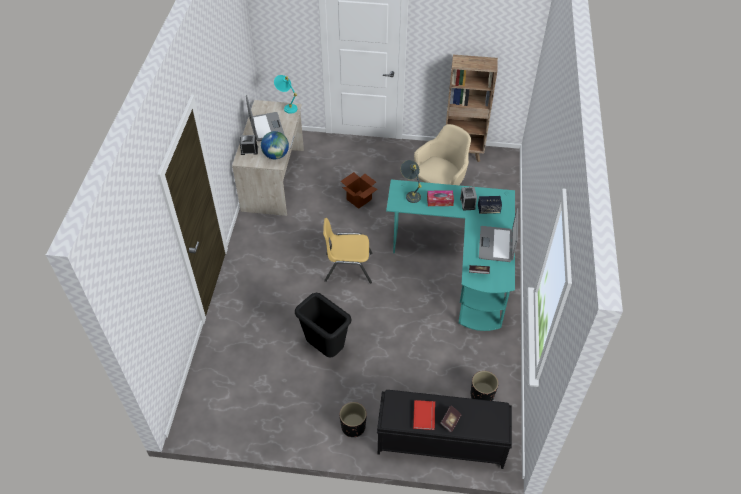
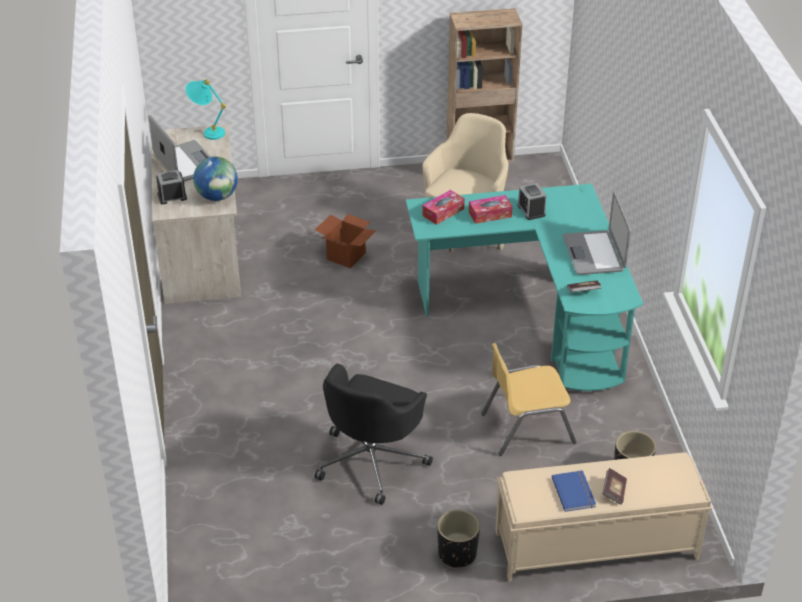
camera: 15 degrees left, 10 degrees down
black trash can [295,293,351,357] -> black office chair [314,364,433,505]
yellow chair [323,218,373,284] -> yellow chair moved to [481,343,576,456]
black bench [377,390,512,469] -> beige bench [495,452,712,582]
grey table lamp [400,160,422,203] -> tissue box [422,190,465,225]
red book [413,400,435,430] -> blue book [552,470,596,512]
speaker [478,196,502,214] -> none

